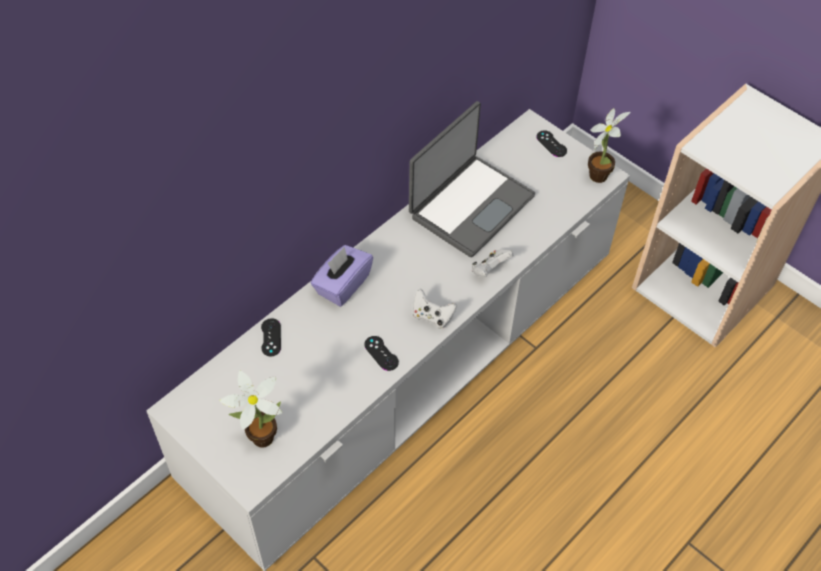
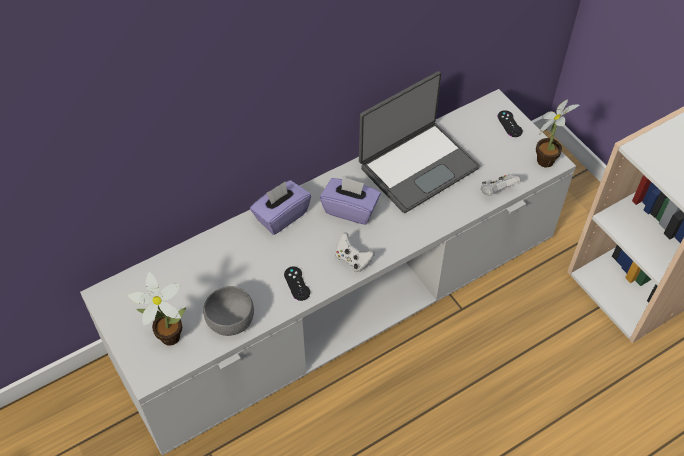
camera: 15 degrees right, 0 degrees up
black game controller [261,318,281,356] -> none
white game controller [472,249,513,277] -> white game controller moved to [481,175,521,195]
none -> grey bowl [203,286,254,336]
none -> purple tissue box [320,176,381,225]

